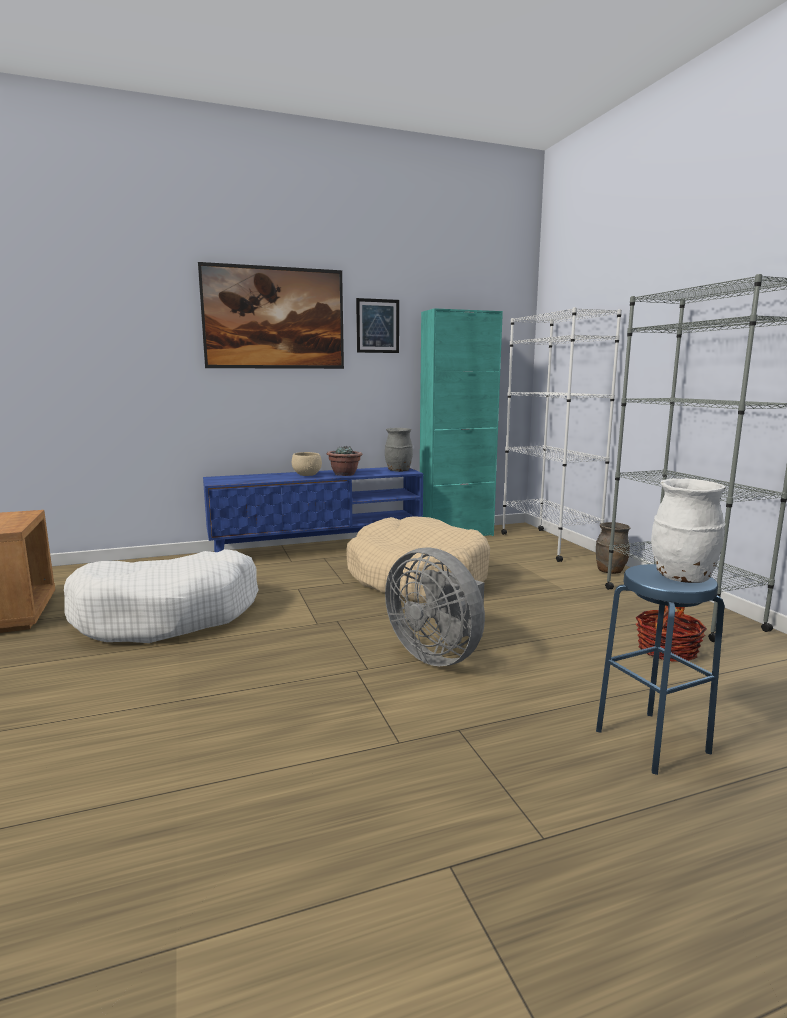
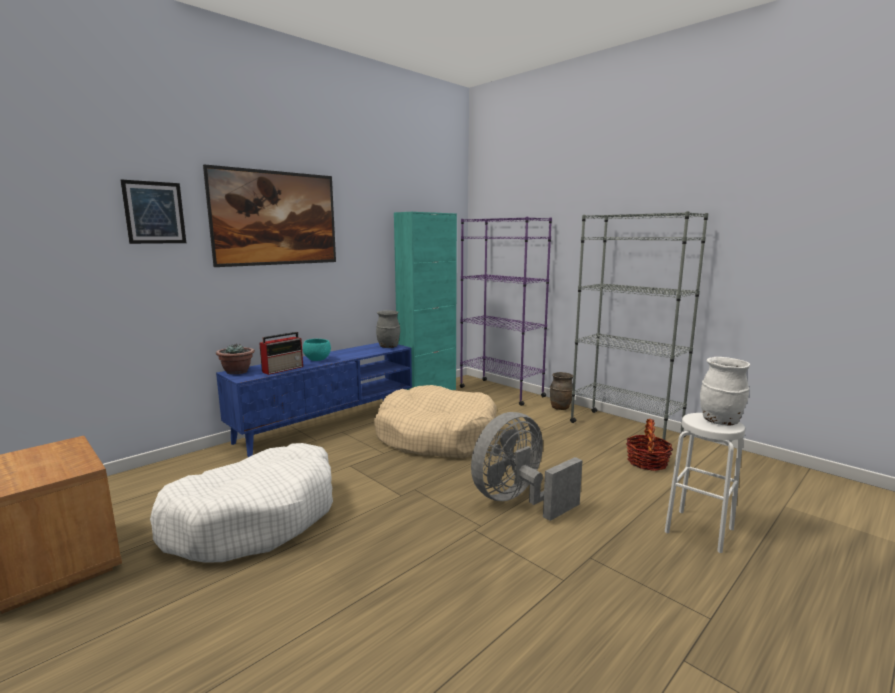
camera: 25 degrees left, 0 degrees up
beige bowl [292,452,322,476] -> turquoise bowl [303,339,331,361]
potted plant [327,447,363,476] -> potted plant moved to [216,343,255,374]
picture [356,298,399,353] -> picture moved to [121,180,186,244]
grey fan [385,547,485,666] -> grey fan turned 120 degrees clockwise [471,412,583,521]
white bookcase [501,307,622,562] -> purple bookcase [460,217,552,406]
blue stool [596,564,724,775] -> white stool [665,413,745,553]
none -> radio [259,332,303,375]

